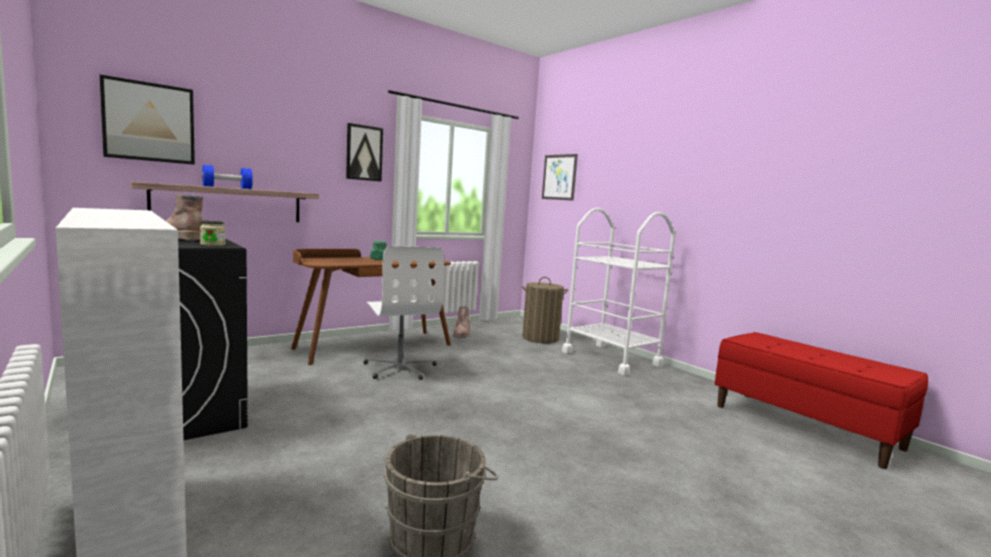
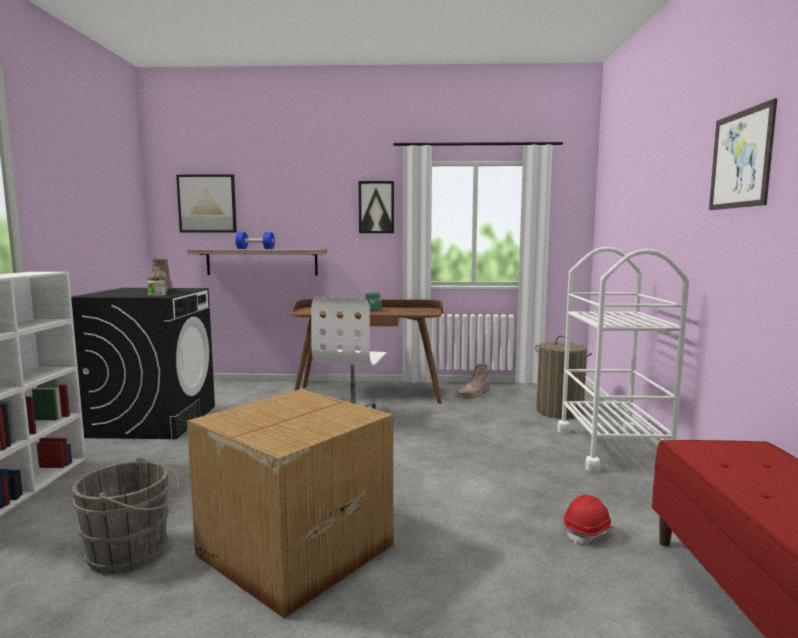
camera: 40 degrees right, 0 degrees up
picture [542,154,578,201] -> picture moved to [709,98,777,210]
none -> cardboard box [187,389,393,619]
none -> red hard hat [563,495,614,544]

